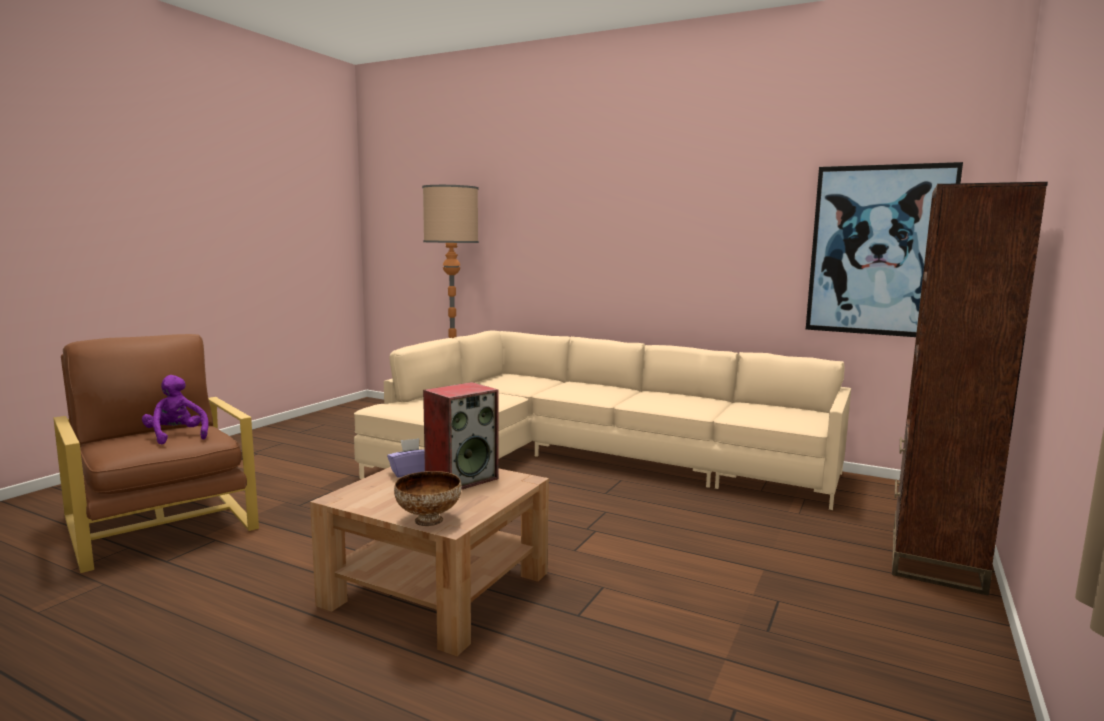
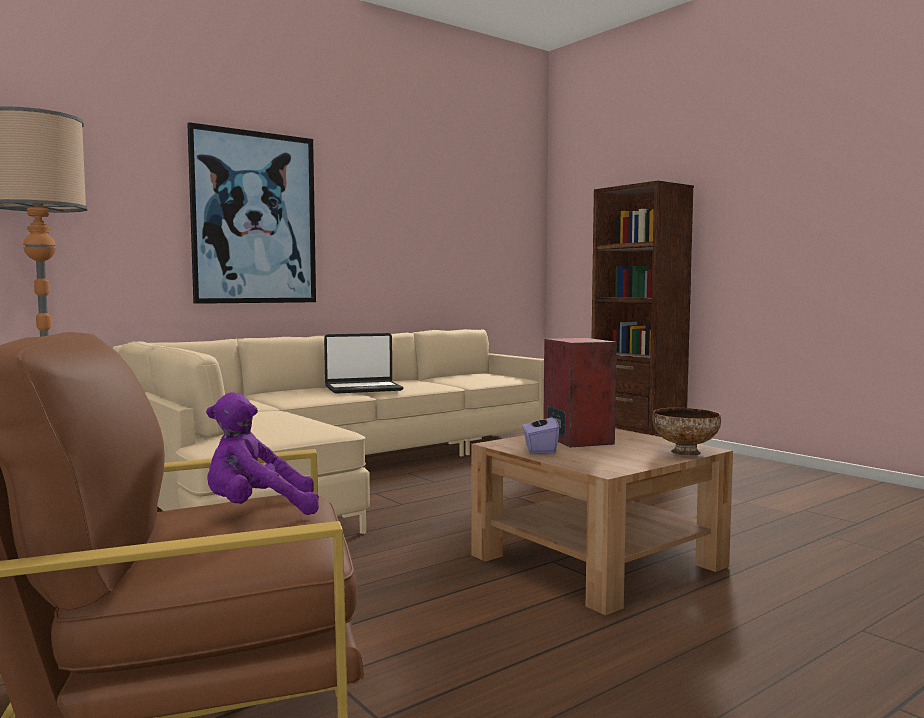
camera: 65 degrees left, 5 degrees down
picture [806,162,963,337] -> picture moved to [187,122,316,304]
none -> laptop [324,333,404,394]

